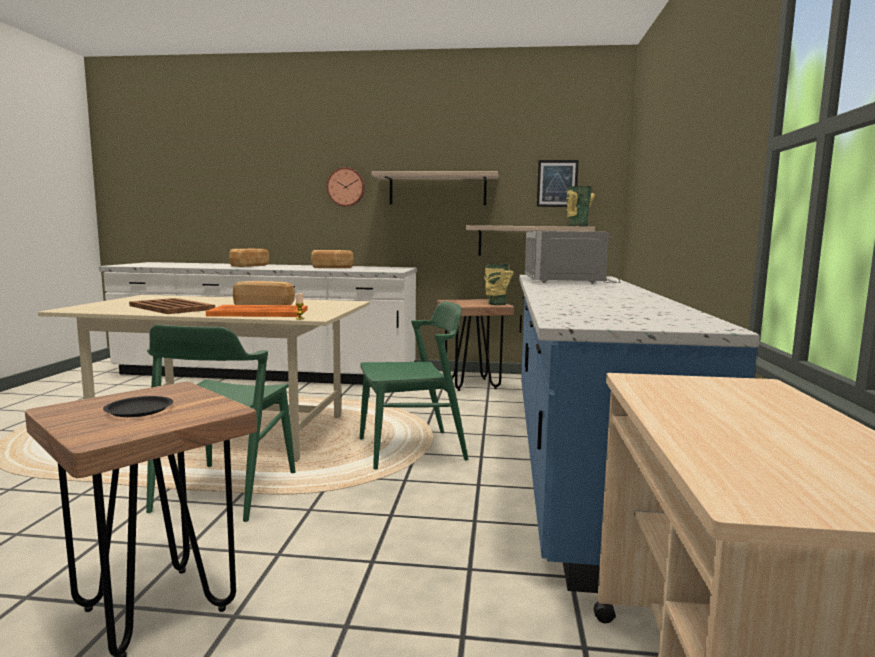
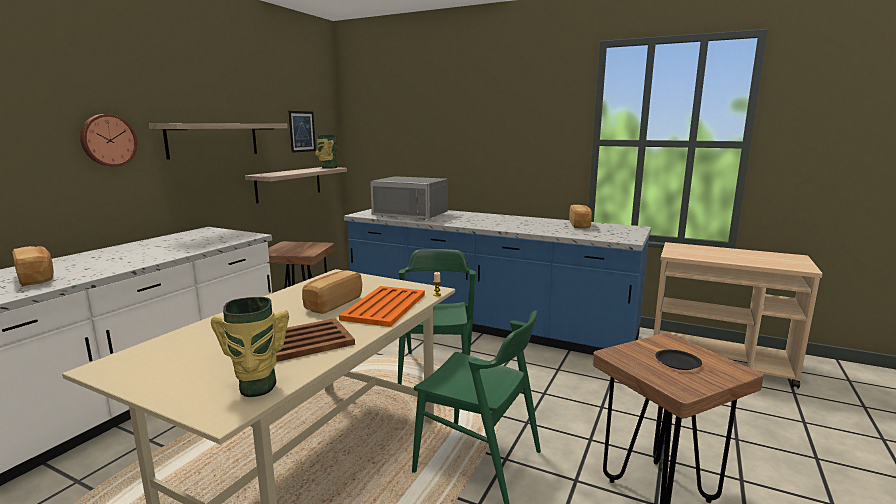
camera: 70 degrees left, 5 degrees up
bread [311,250,354,268] -> bread moved to [569,205,592,229]
vase [484,263,513,305] -> vase moved to [211,297,289,397]

